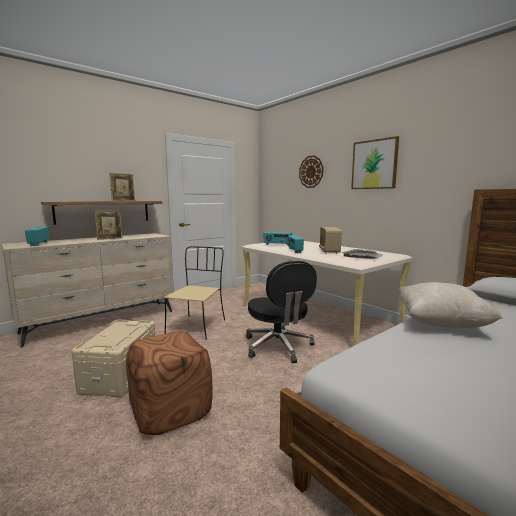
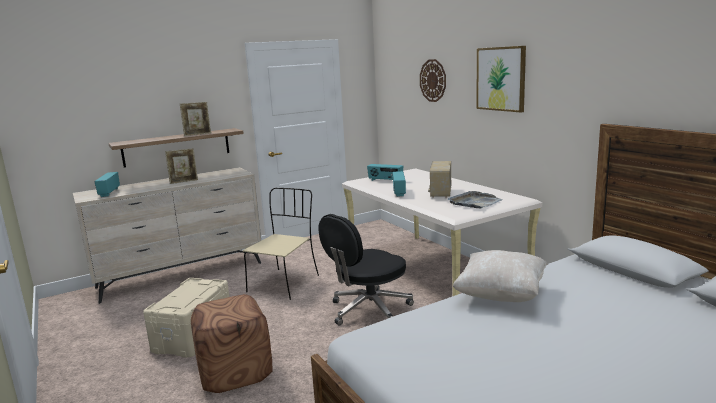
camera: 10 degrees right, 5 degrees up
black office chair [246,261,317,363] -> black office chair turned 60 degrees clockwise [318,214,414,326]

